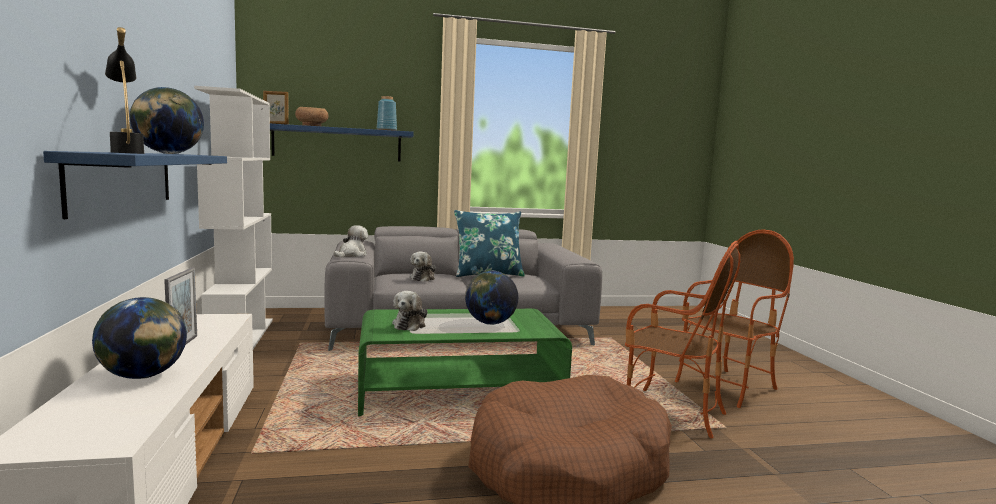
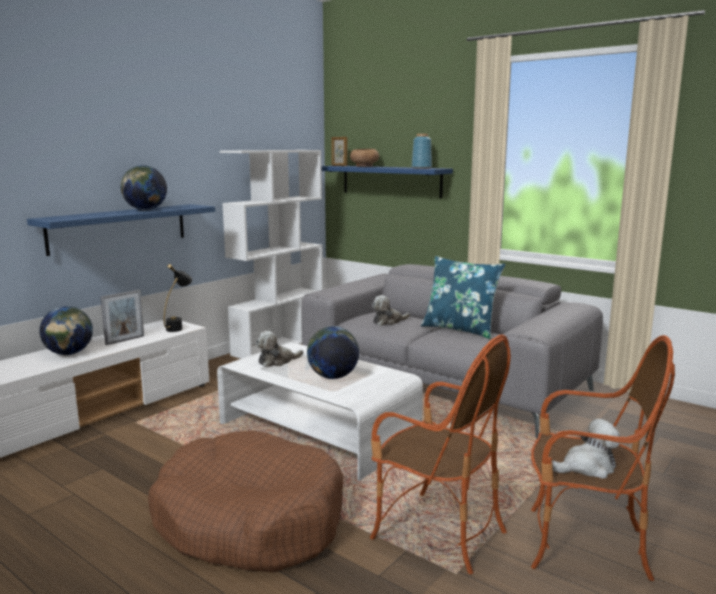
camera: 50 degrees right, 5 degrees up
black table lamp [105,27,144,154] -> black table lamp moved to [164,264,192,332]
plush toy [334,225,368,257] -> plush toy moved to [551,419,620,479]
green coffee table [358,309,572,417] -> white coffee table [217,342,423,481]
armchair [625,241,740,438] -> armchair turned 45 degrees counterclockwise [370,334,511,574]

